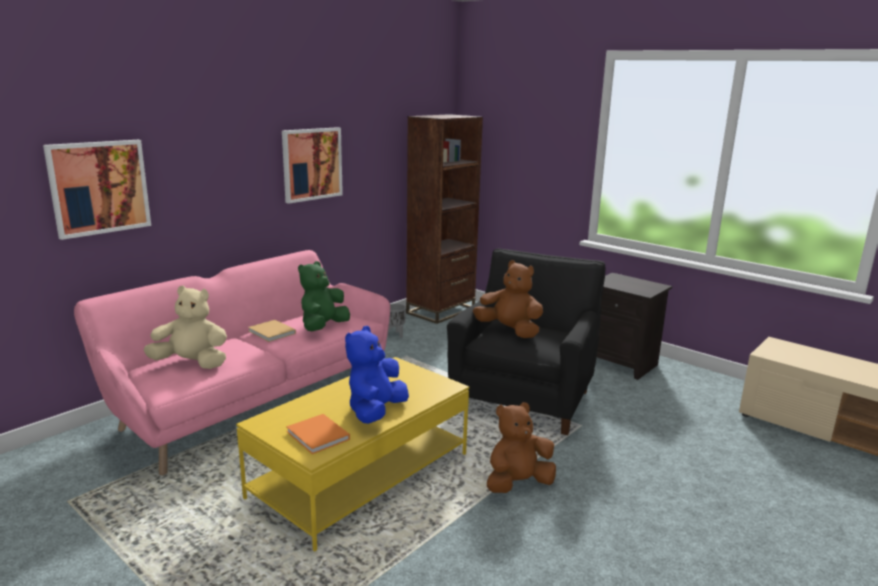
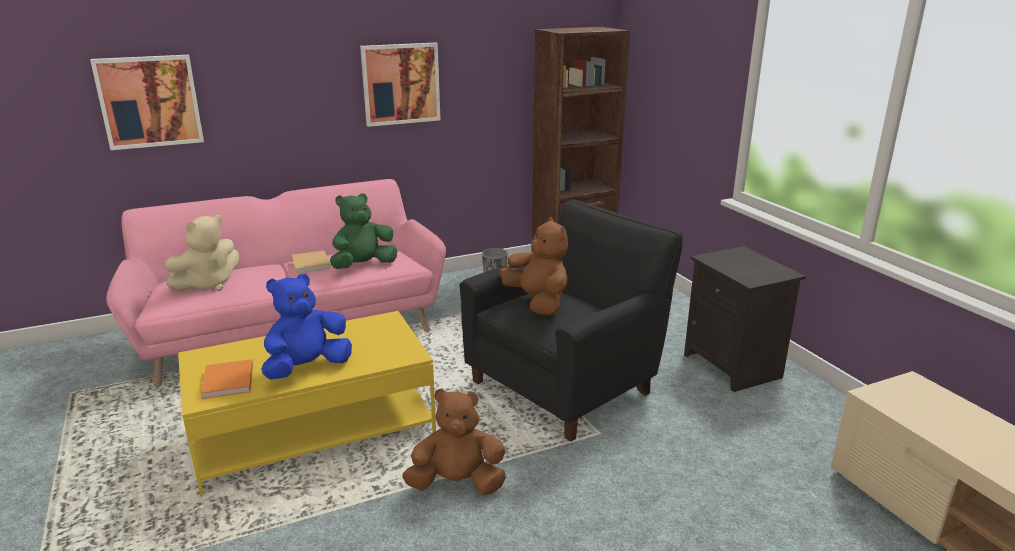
camera: 25 degrees right, 5 degrees up
beige plush toy [143,286,227,369] -> beige plush toy turned 105 degrees clockwise [165,215,239,291]

